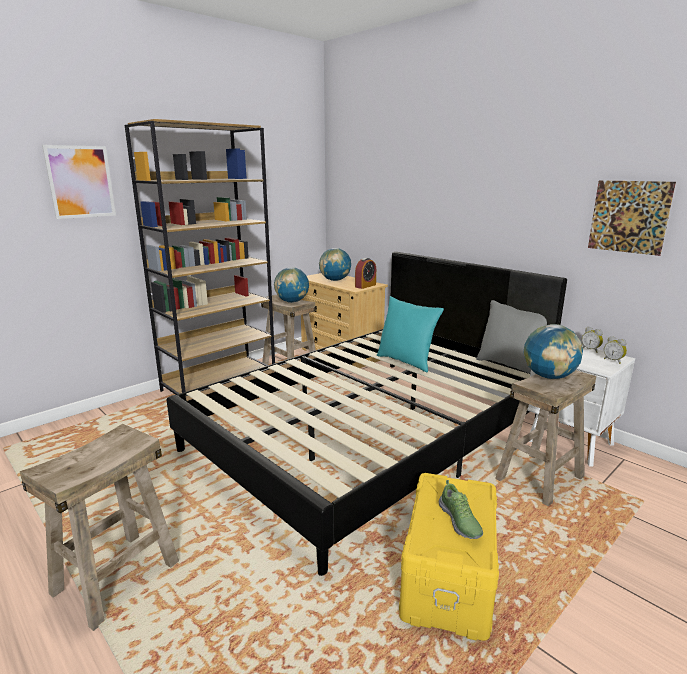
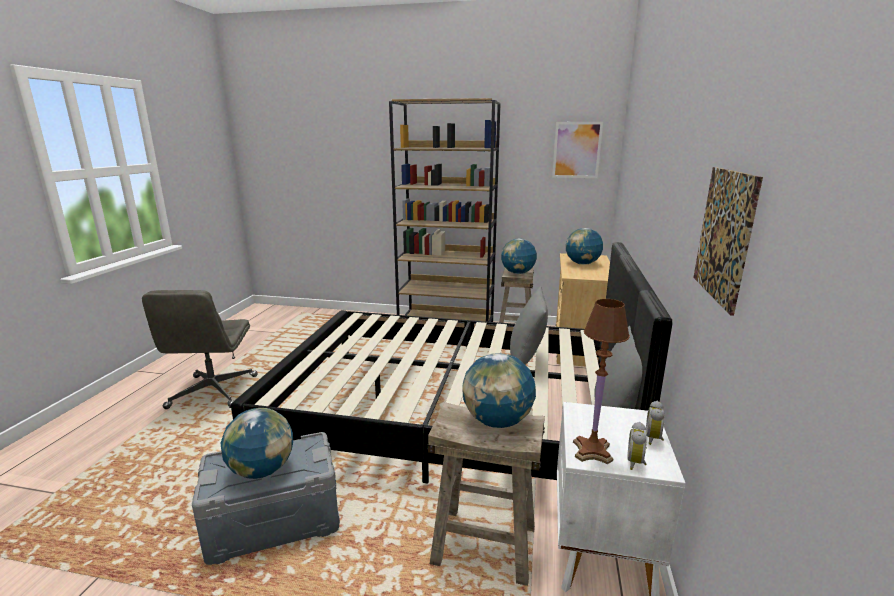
camera: 55 degrees right, 0 degrees up
beige stool [20,424,179,631] -> grey office chair [142,290,258,409]
picture [42,145,116,219] -> picture moved to [552,122,603,178]
alarm clock [355,258,376,289] -> none
turquoise pillow [377,296,444,373] -> grey pillow [510,286,548,365]
yellow storage box [399,473,499,641] -> grey storage box [192,432,340,565]
shoe [439,480,483,539] -> globe [220,408,293,479]
none -> brown table lamp [573,299,630,464]

